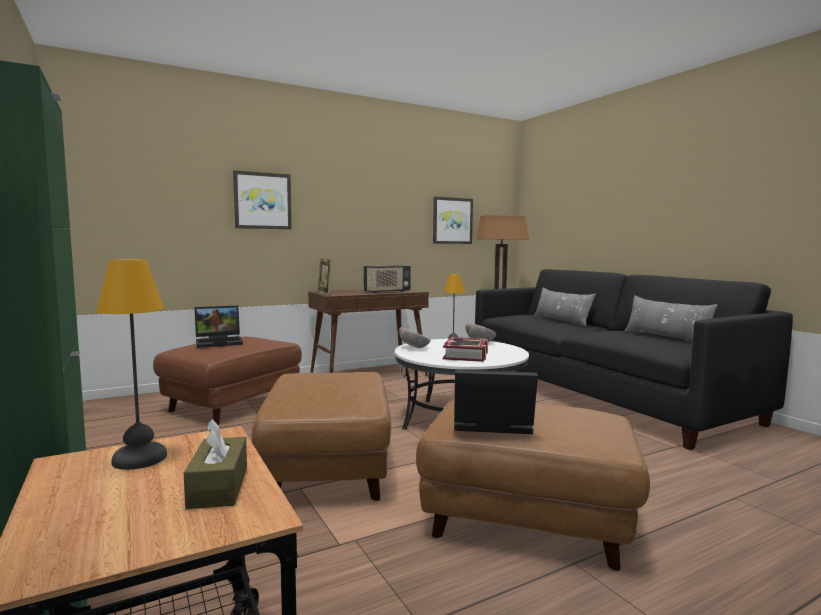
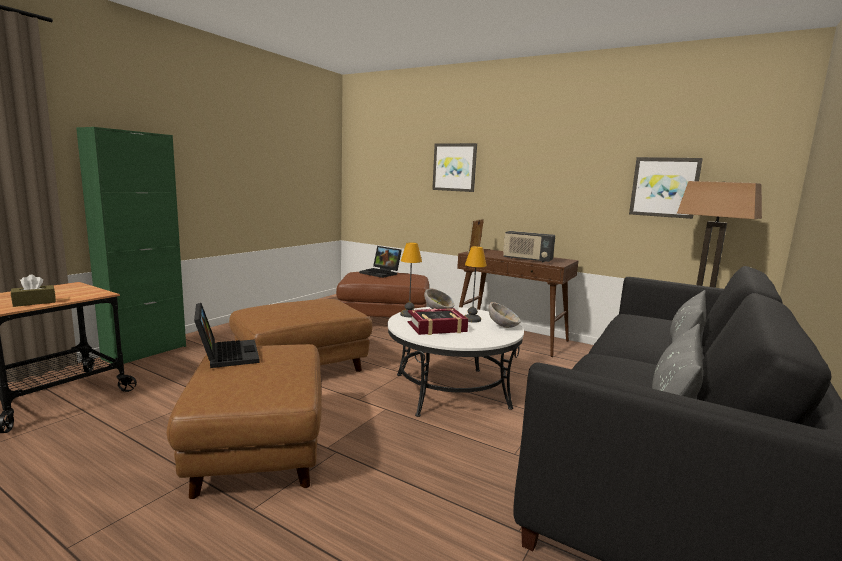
camera: 60 degrees right, 5 degrees up
table lamp [96,259,167,470] -> table lamp moved to [400,242,422,317]

